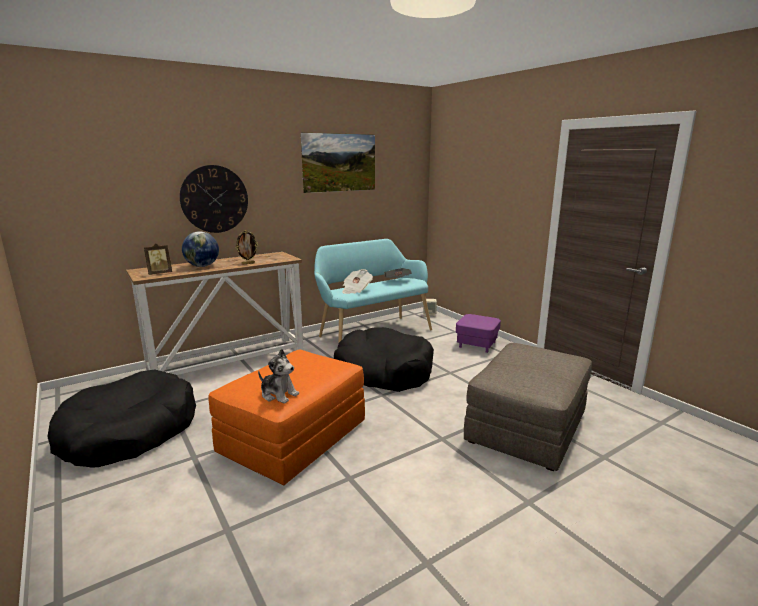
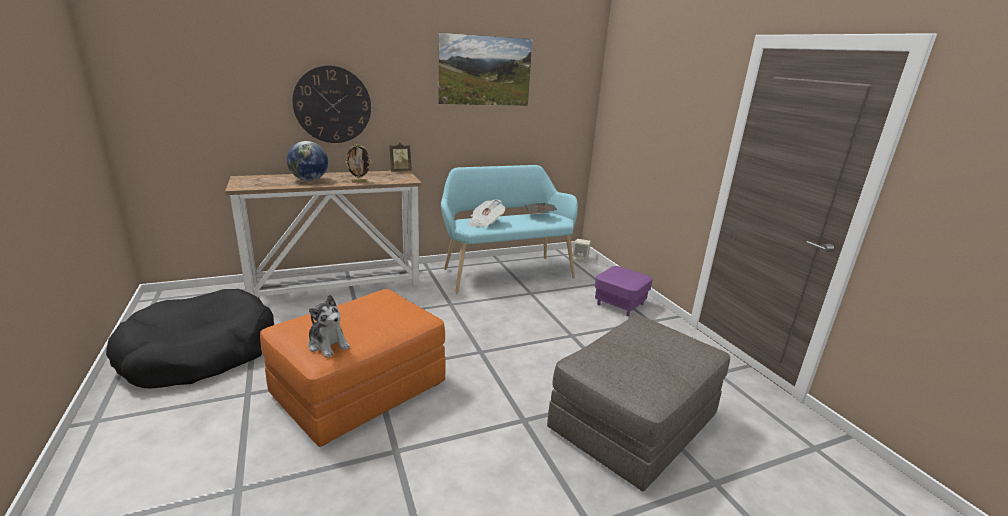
camera: 10 degrees right, 5 degrees up
picture frame [144,243,172,275] -> picture frame moved to [390,143,412,172]
black dog bed [334,327,434,392] -> none

